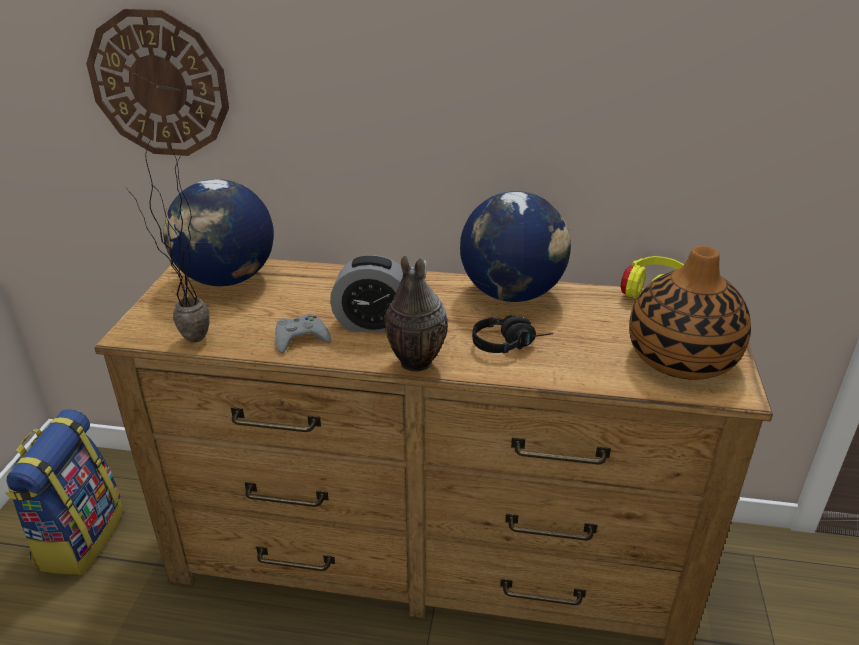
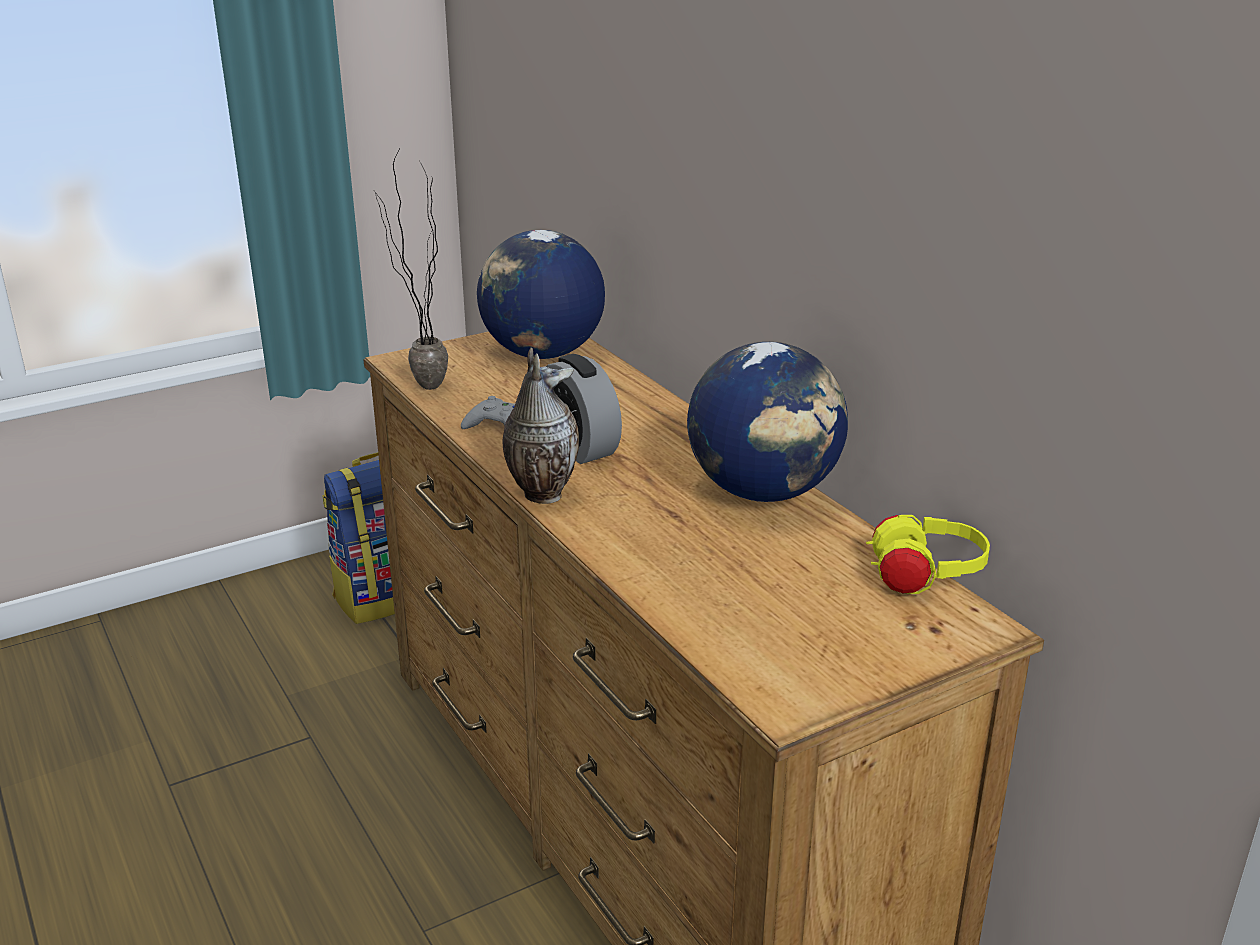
camera: 50 degrees right, 5 degrees down
wall clock [86,9,229,156] -> none
black headphones [472,315,553,353] -> none
vase [629,246,751,380] -> none

